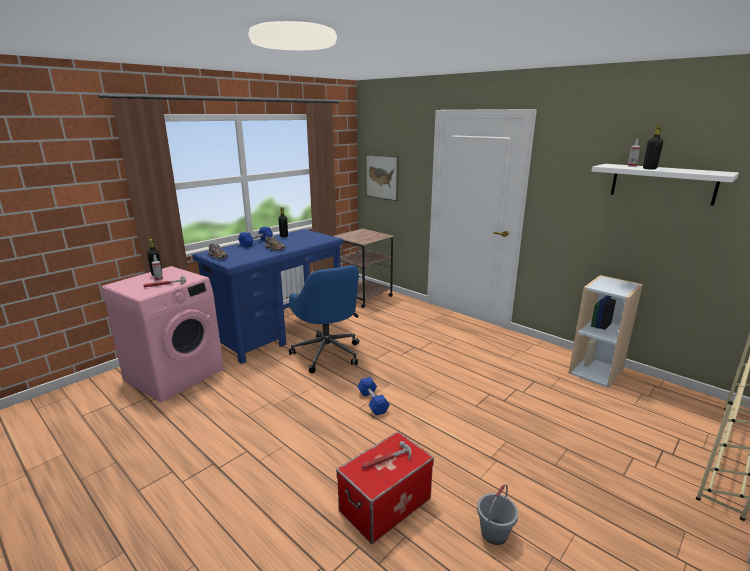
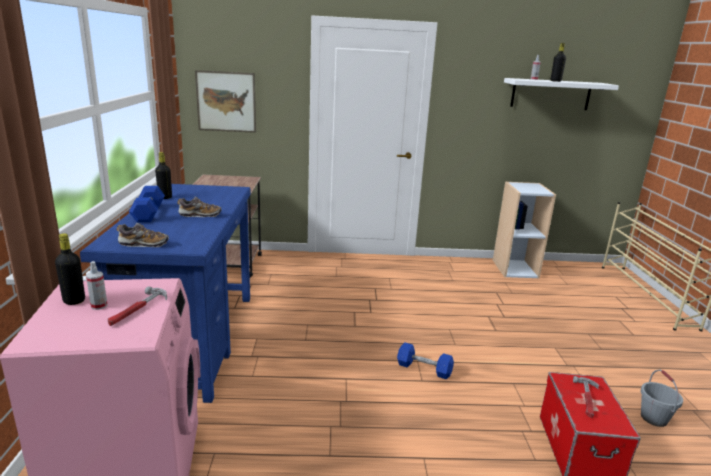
camera: 45 degrees left, 0 degrees up
blue office chair [289,265,359,373] -> none

